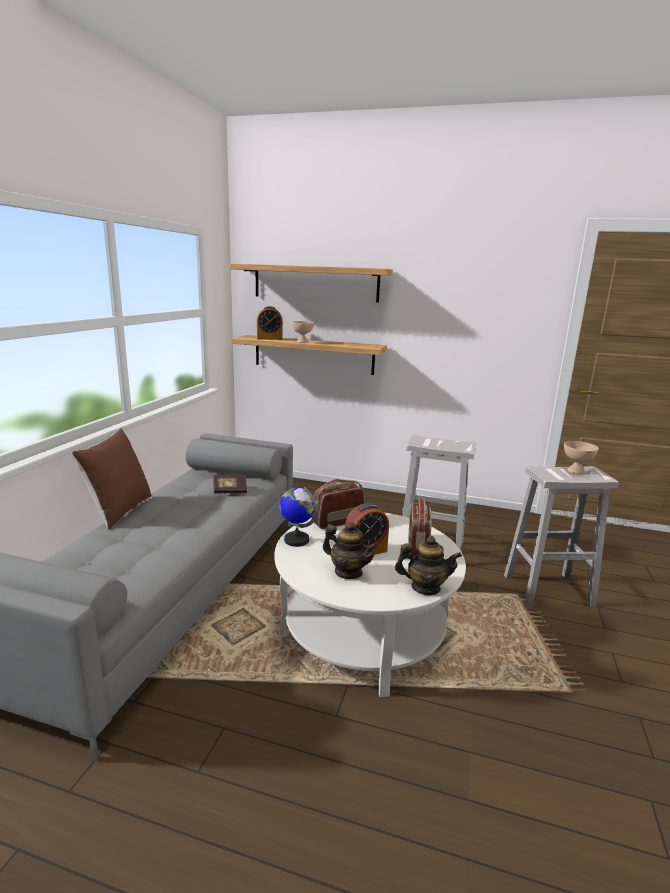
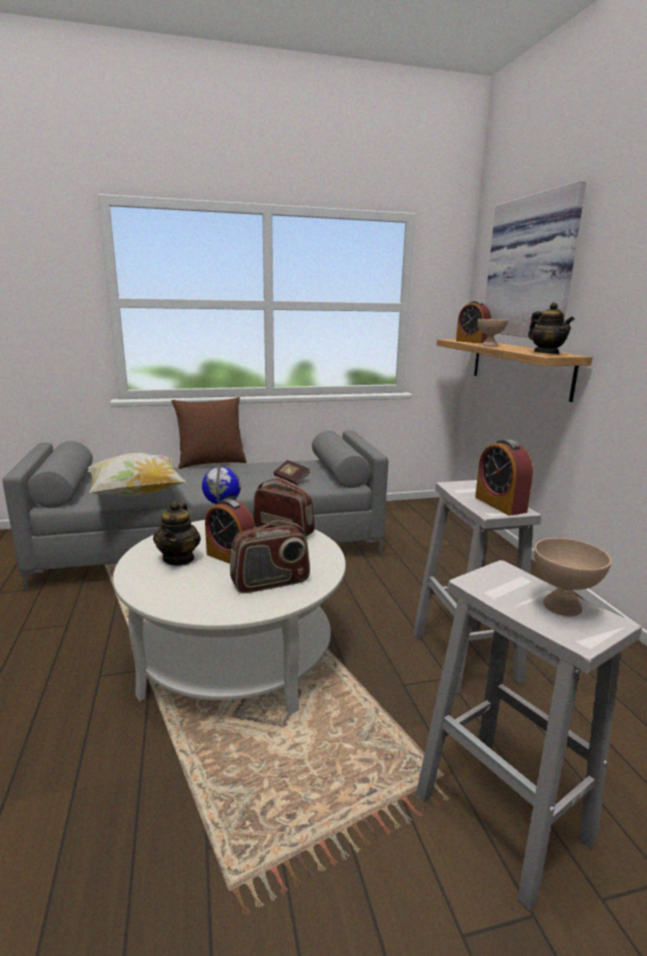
camera: 60 degrees right, 0 degrees up
shelf [230,264,393,303] -> picture [485,180,586,338]
teapot [395,536,462,595] -> teapot moved to [528,302,574,354]
none -> pillow [88,453,186,496]
none -> alarm clock [475,439,533,516]

